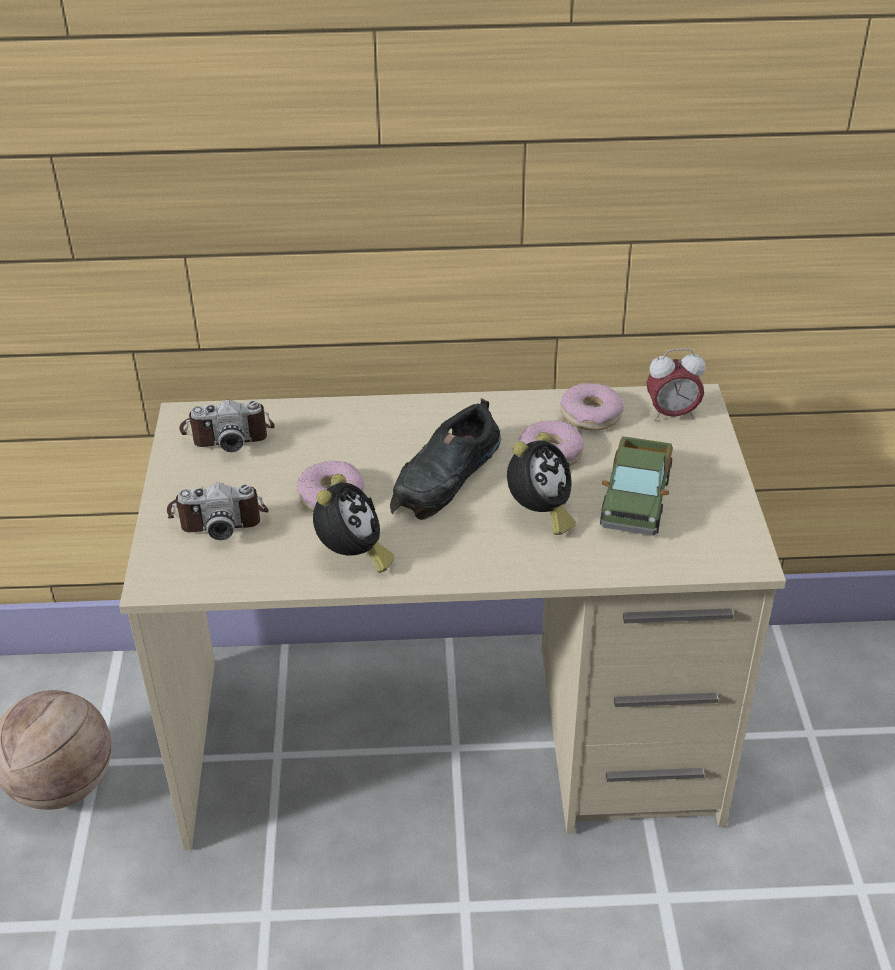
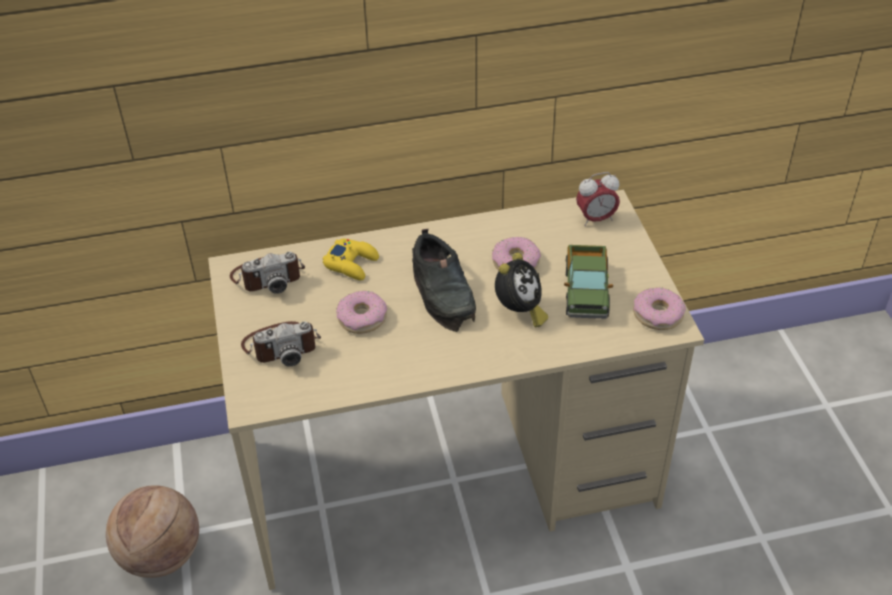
camera: 10 degrees left, 5 degrees up
alarm clock [313,474,394,573] -> none
black shoe [390,398,501,520] -> black shoe turned 45 degrees counterclockwise [412,229,476,332]
donut [560,383,624,430] -> donut moved to [633,287,686,330]
none -> yellow game controller [322,239,379,280]

